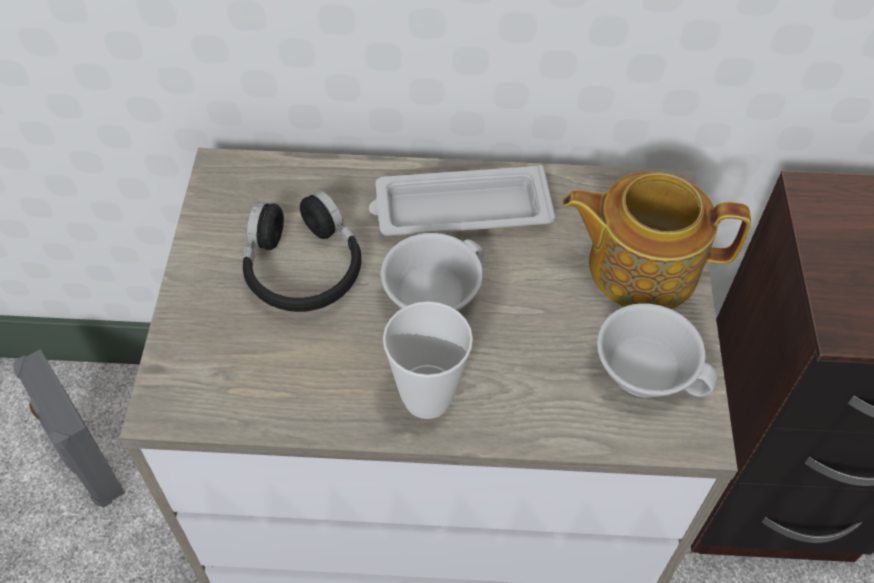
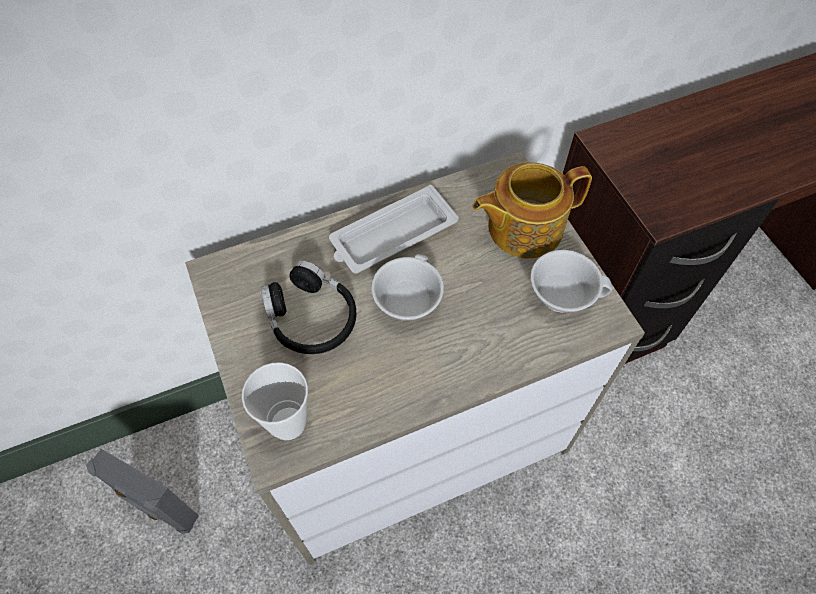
camera: 25 degrees left, 5 degrees up
cup [383,301,473,419] -> cup moved to [242,362,308,440]

